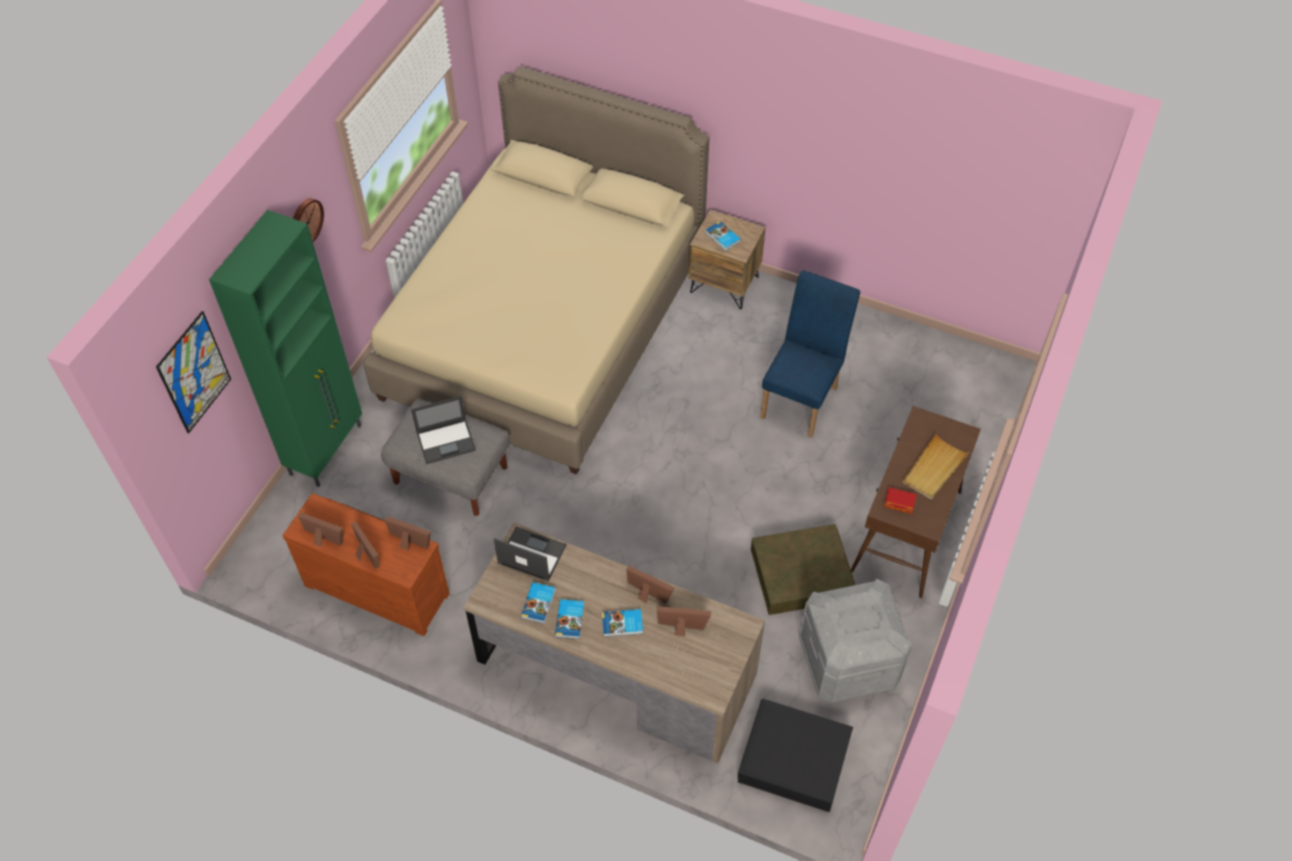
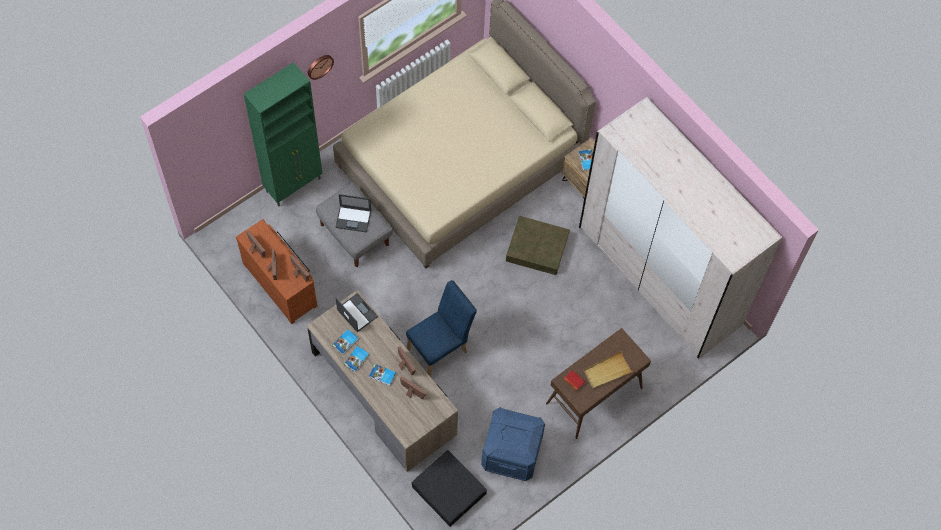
camera: 25 degrees right, 10 degrees up
picture [156,311,231,433] -> none
brown storage box [751,524,855,615] -> brown storage box moved to [506,216,570,275]
blue chair [760,270,860,438] -> blue chair moved to [406,280,477,377]
grey storage box [799,579,912,704] -> blue storage box [481,407,545,481]
none -> beige wardrobe [579,97,782,359]

